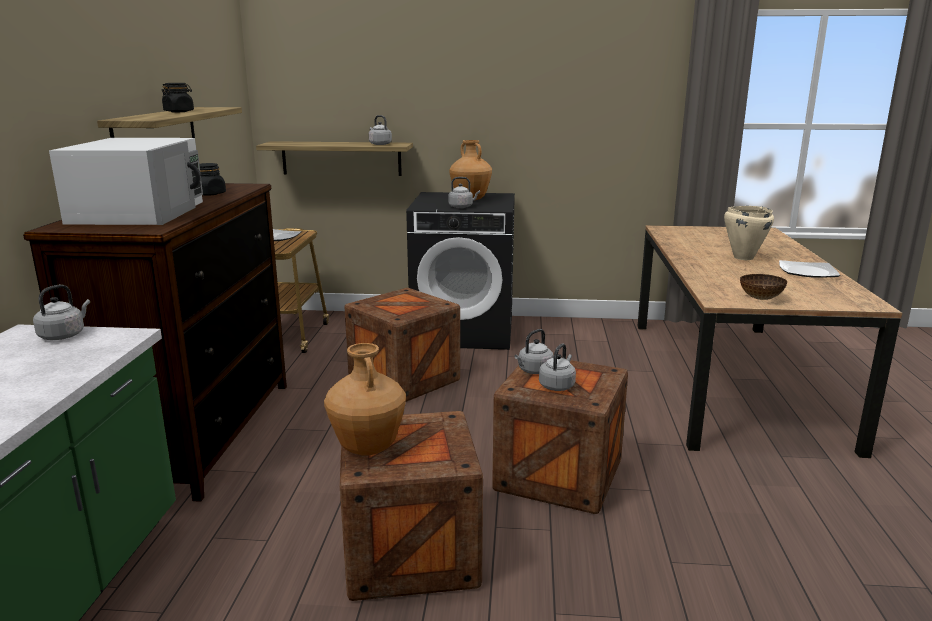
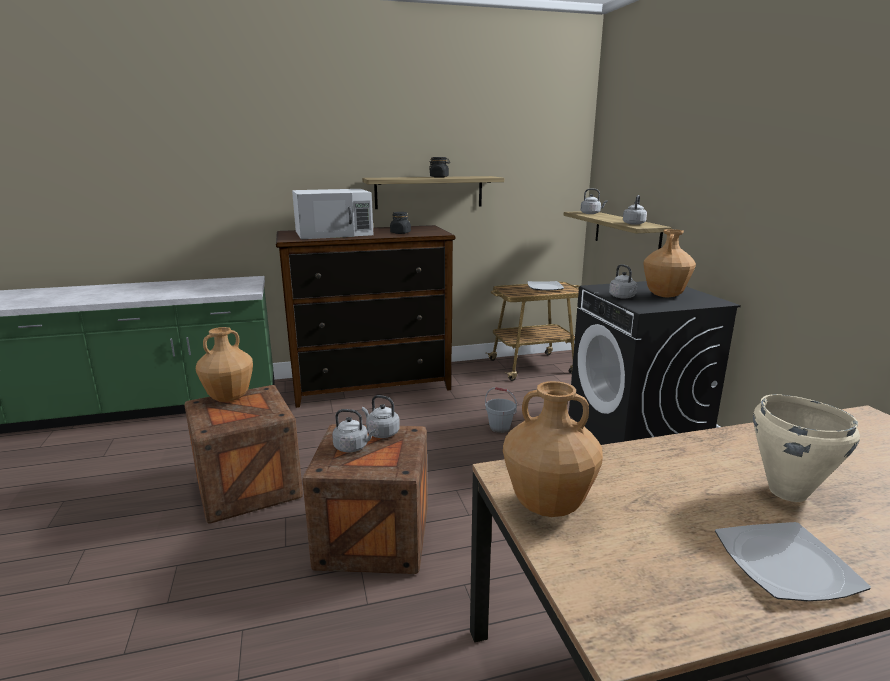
camera: 70 degrees right, 0 degrees up
grey kettle [33,284,90,340] -> grey kettle moved to [581,189,608,214]
crate [345,288,460,402] -> grey bucket [485,387,517,433]
bowl [740,274,787,300] -> brown vase [503,381,603,517]

